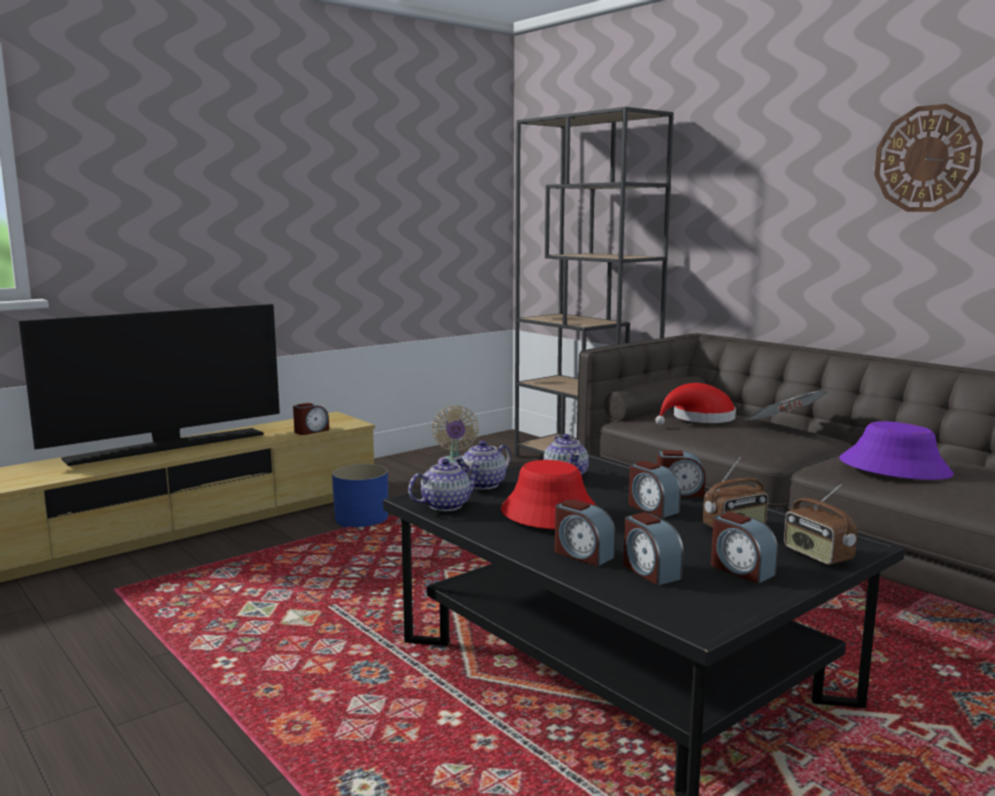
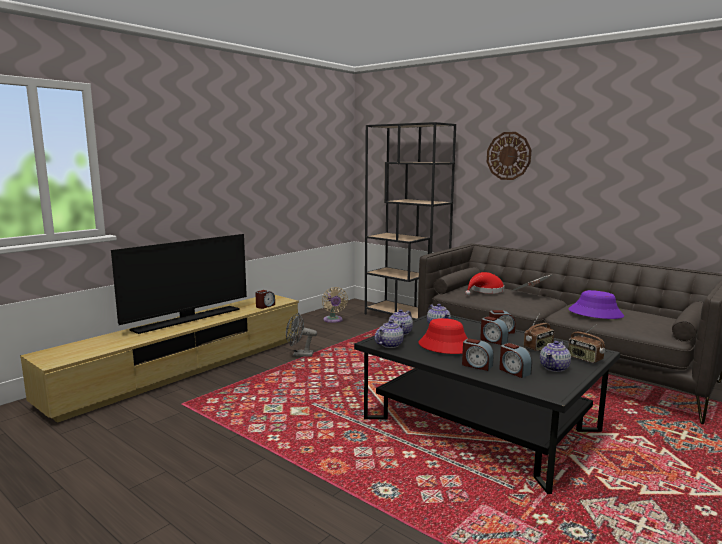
camera: 10 degrees left, 0 degrees up
blue planter [332,464,388,527] -> grey fan [286,313,317,357]
alarm clock [711,512,778,584] -> teapot [540,341,571,372]
wall clock [874,104,983,212] -> wall clock moved to [487,132,531,180]

